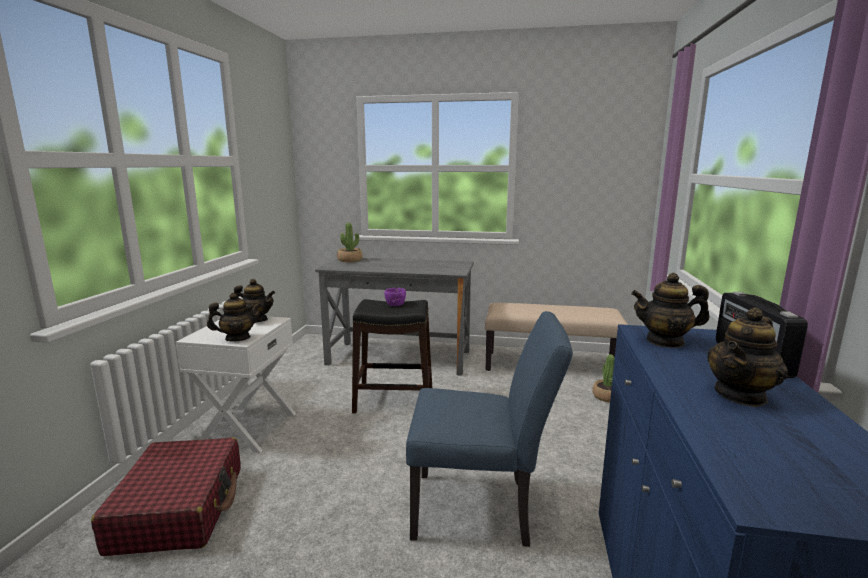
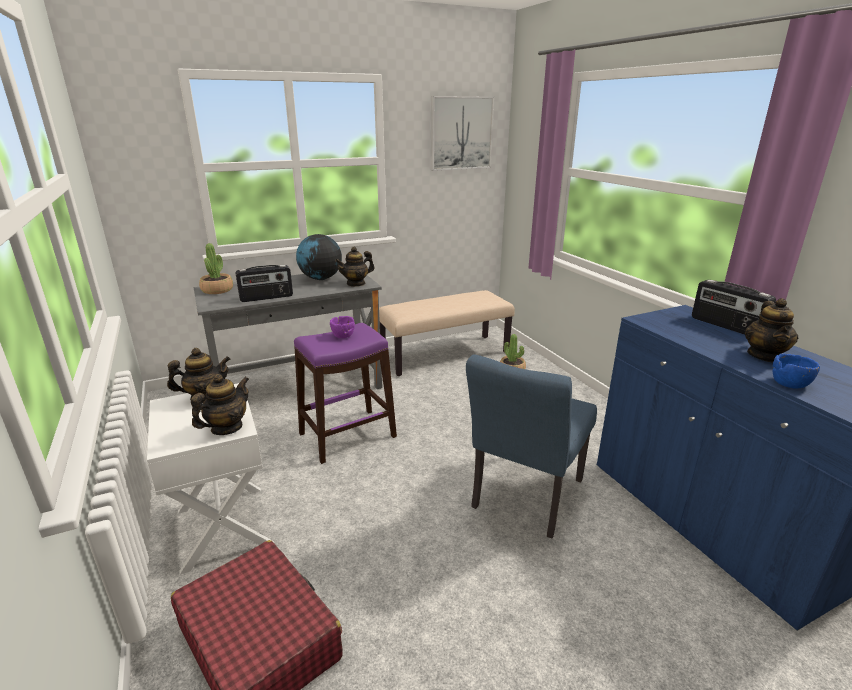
camera: 35 degrees left, 10 degrees up
black stool [352,299,432,413] -> purple stool [294,323,397,464]
blue chair [406,311,573,547] -> blue chair turned 150 degrees clockwise [466,354,597,538]
teapot [631,273,709,348] -> teapot moved to [335,247,374,287]
none -> radio [235,265,293,302]
none -> globe [296,234,342,280]
none -> picture [431,96,494,171]
none -> blue bowl [773,353,820,389]

